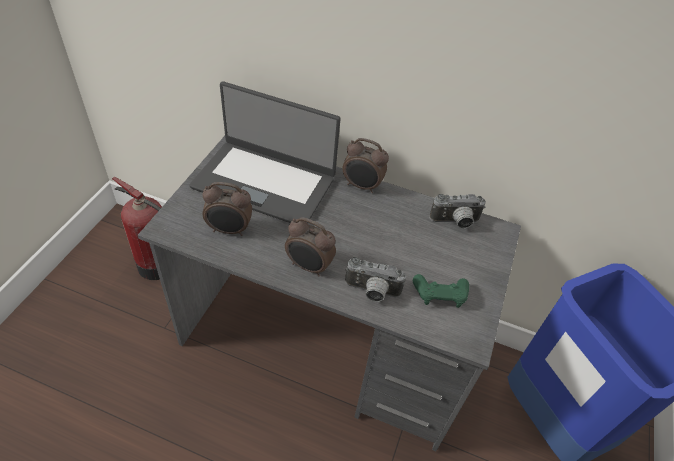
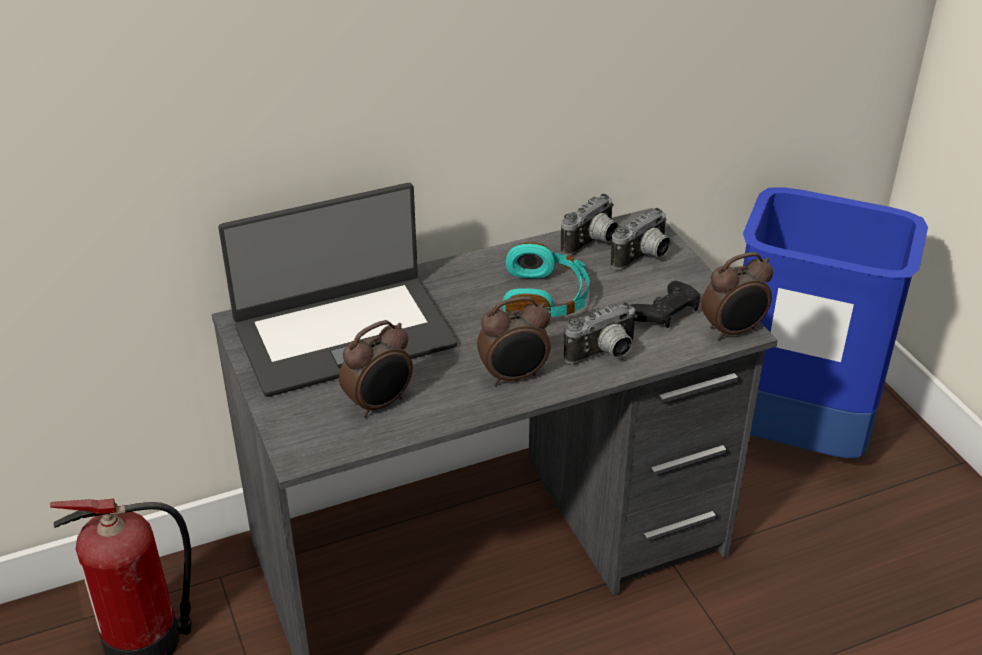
camera: 40 degrees left, 10 degrees down
alarm clock [343,138,389,193] -> alarm clock moved to [701,252,773,341]
green game controller [413,274,469,308] -> black game controller [631,280,700,328]
none -> turquoise headphones [503,242,589,317]
none -> camera [611,208,671,270]

